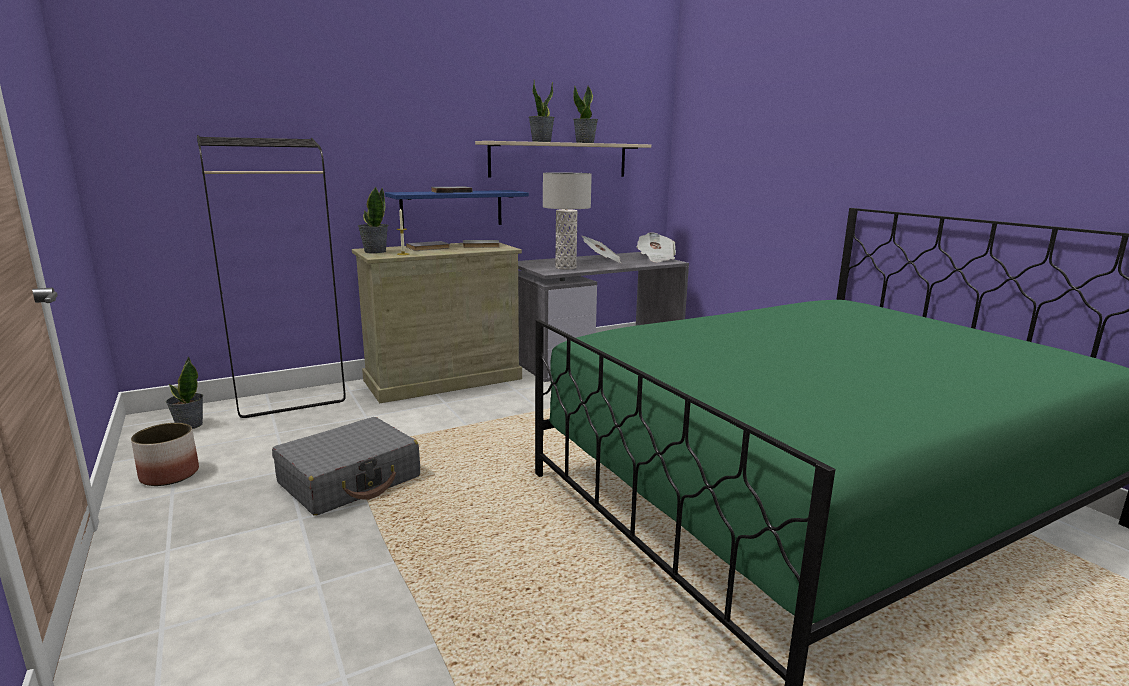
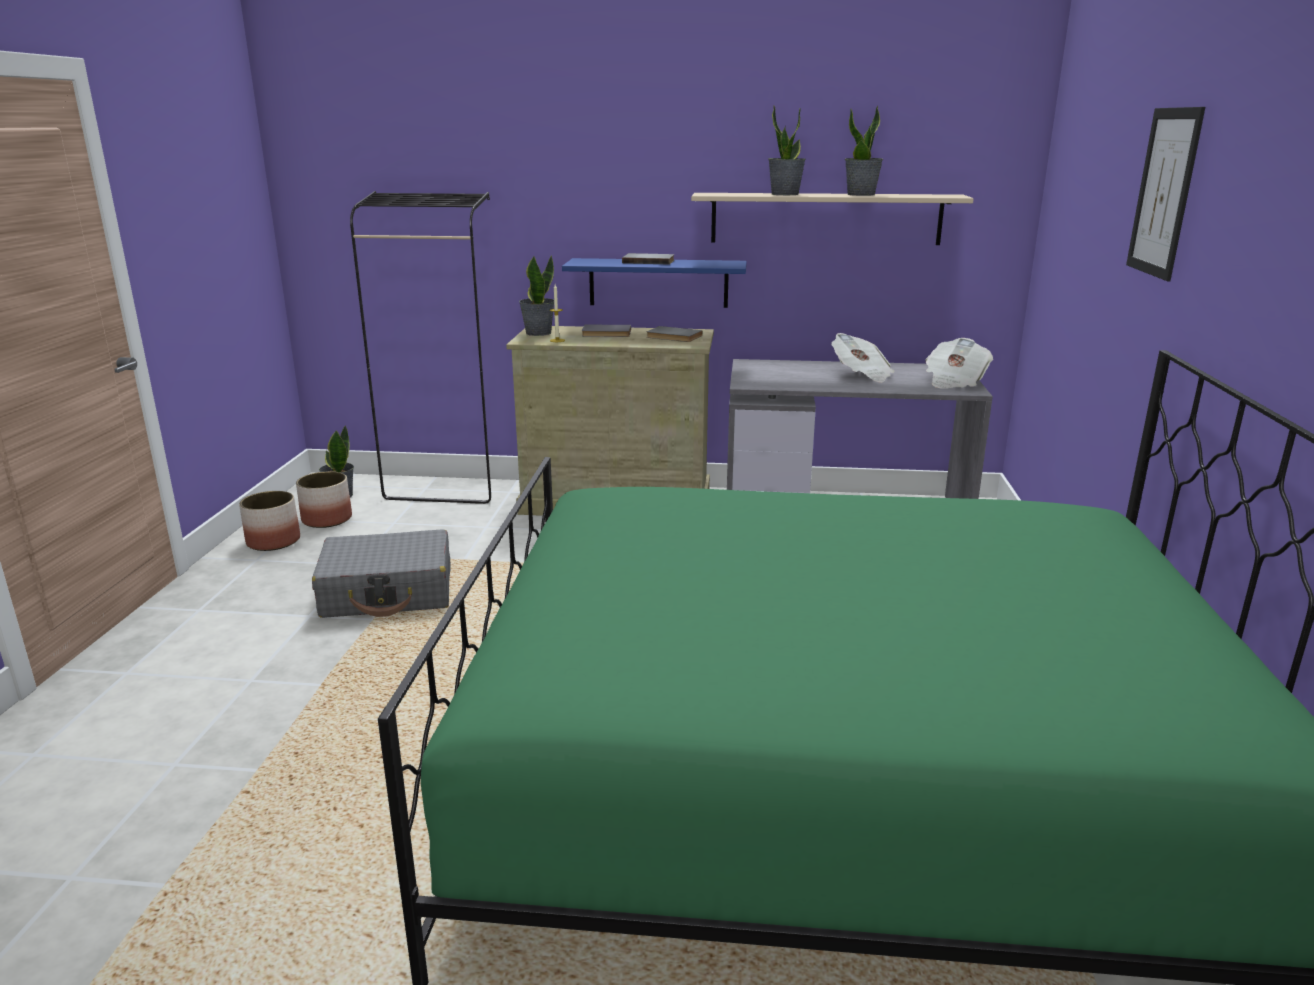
camera: 35 degrees right, 5 degrees up
white table lamp [543,172,592,270] -> none
none -> planter [296,471,352,528]
none -> picture [1126,107,1205,281]

